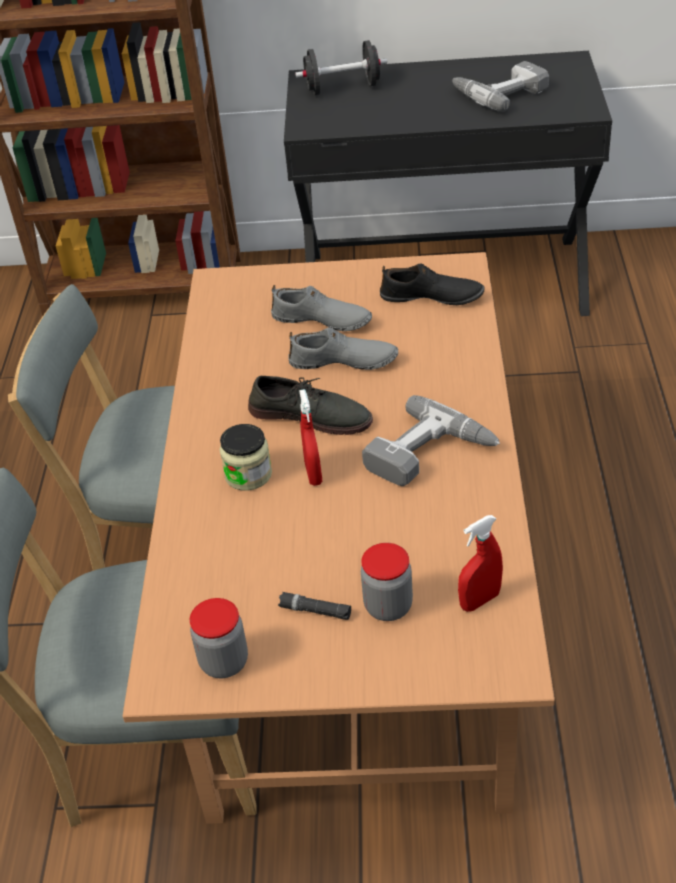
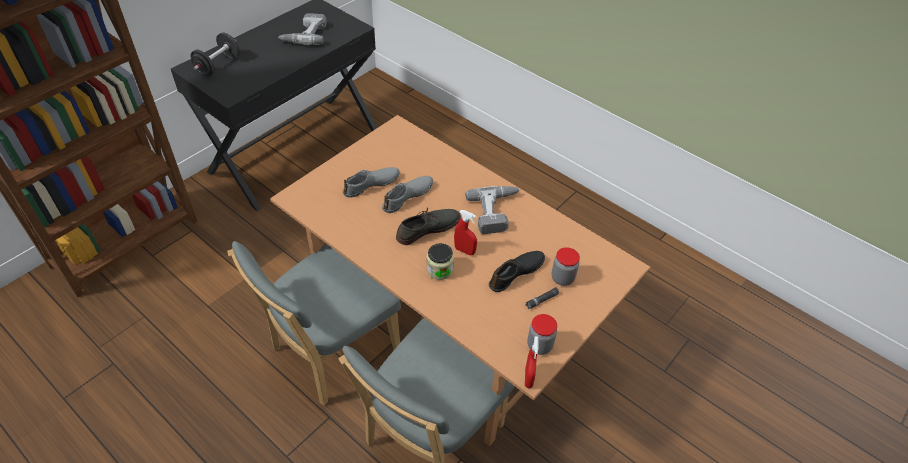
camera: 55 degrees left, 5 degrees up
black shoe [380,263,484,305] -> black shoe moved to [489,251,545,292]
red spray bottle [458,515,503,612] -> red spray bottle moved to [525,336,539,388]

